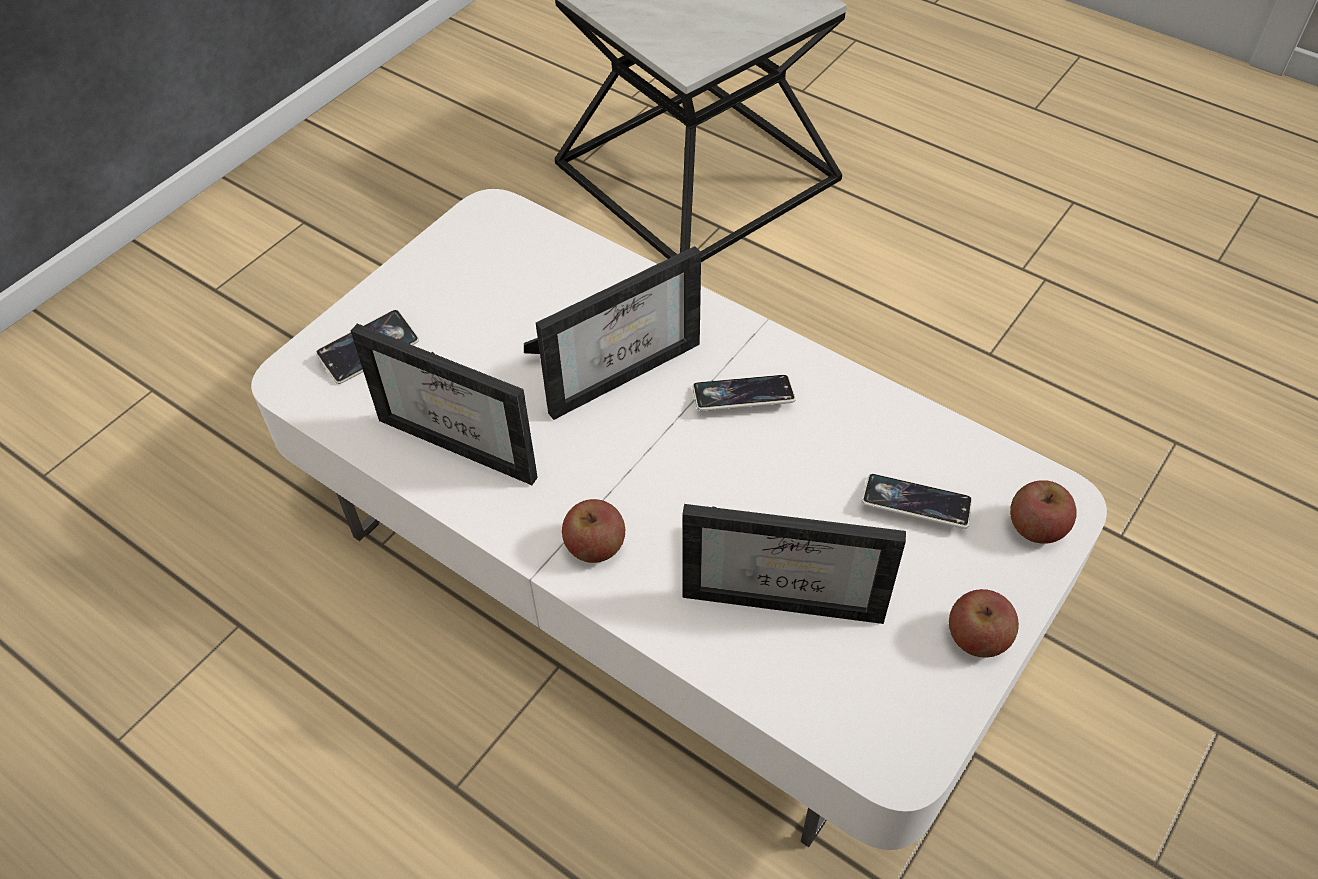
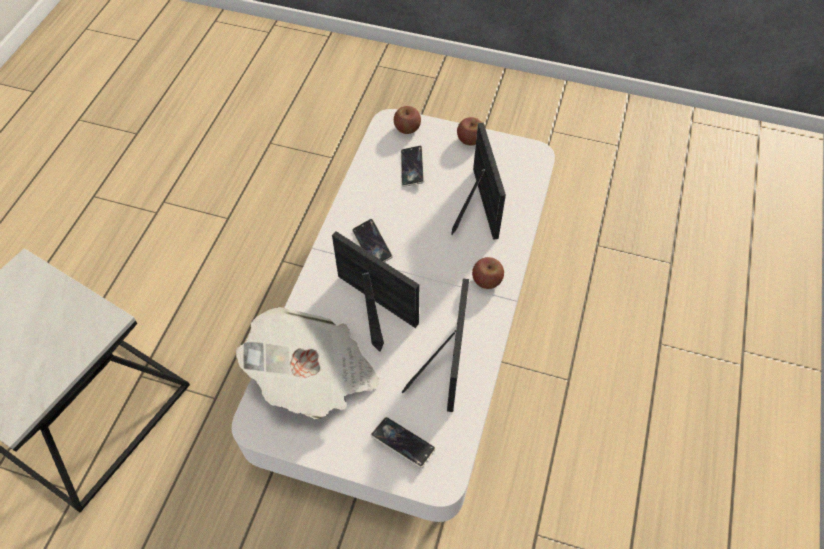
camera: 110 degrees left, 5 degrees up
none -> newspaper [236,307,379,419]

